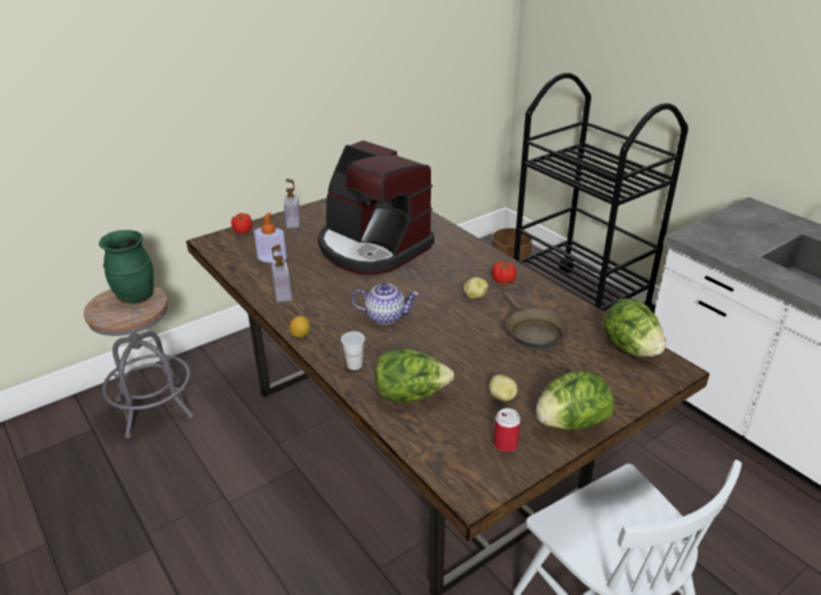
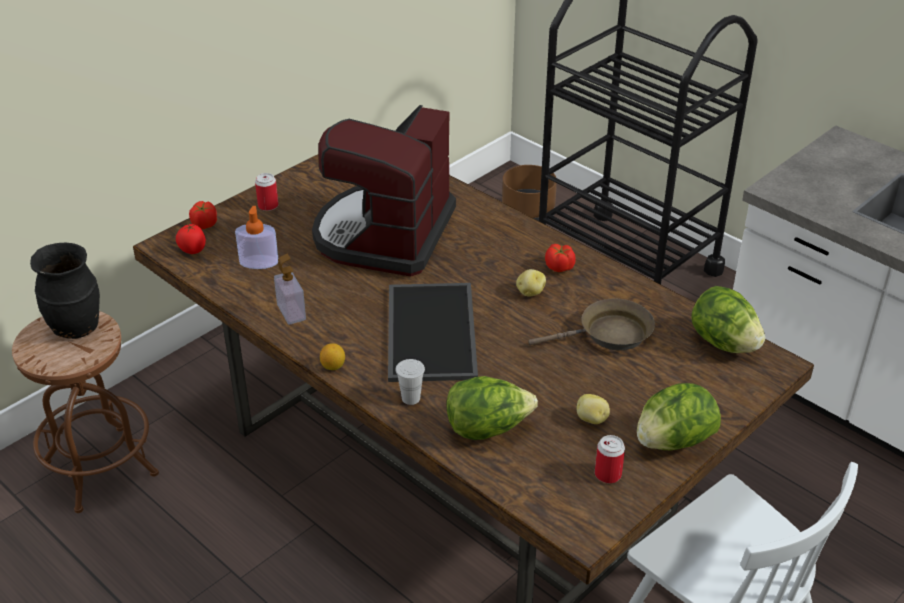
camera: 10 degrees left, 5 degrees up
grey stool [84,286,194,439] -> brown stool [12,311,159,513]
green vase [99,230,154,304] -> black vase [30,243,100,339]
soap dispenser [284,179,300,228] -> can [255,173,279,211]
coffee machine [318,140,434,275] -> coffee machine turned 75 degrees clockwise [312,105,456,277]
teapot [352,283,419,325] -> tray [388,283,478,382]
brown frying pan [503,292,569,350] -> brown frying pan turned 75 degrees counterclockwise [528,299,655,350]
none -> tomato [176,224,206,254]

